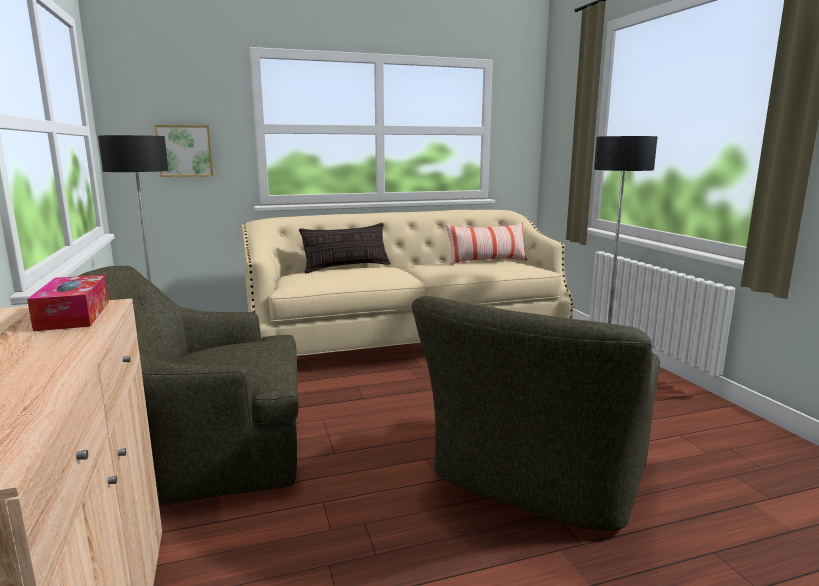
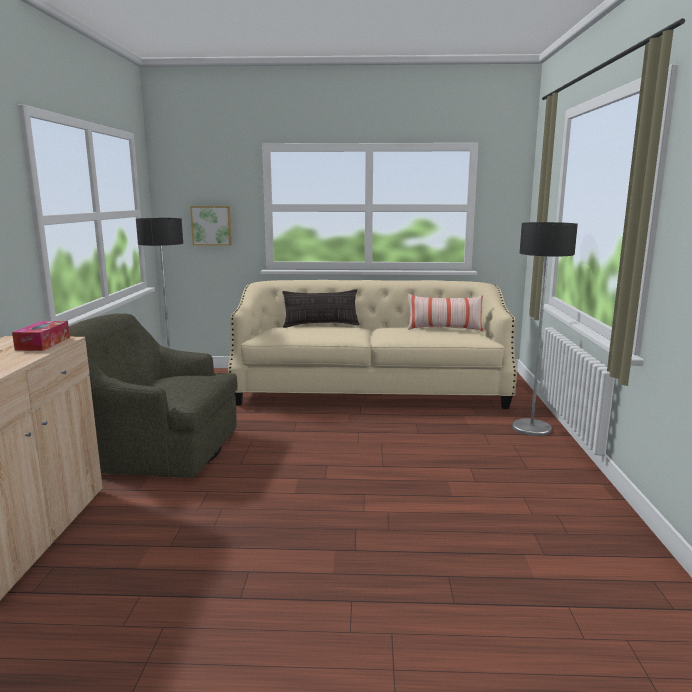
camera: 20 degrees right, 0 degrees up
green armchair [412,296,660,531] -> none

